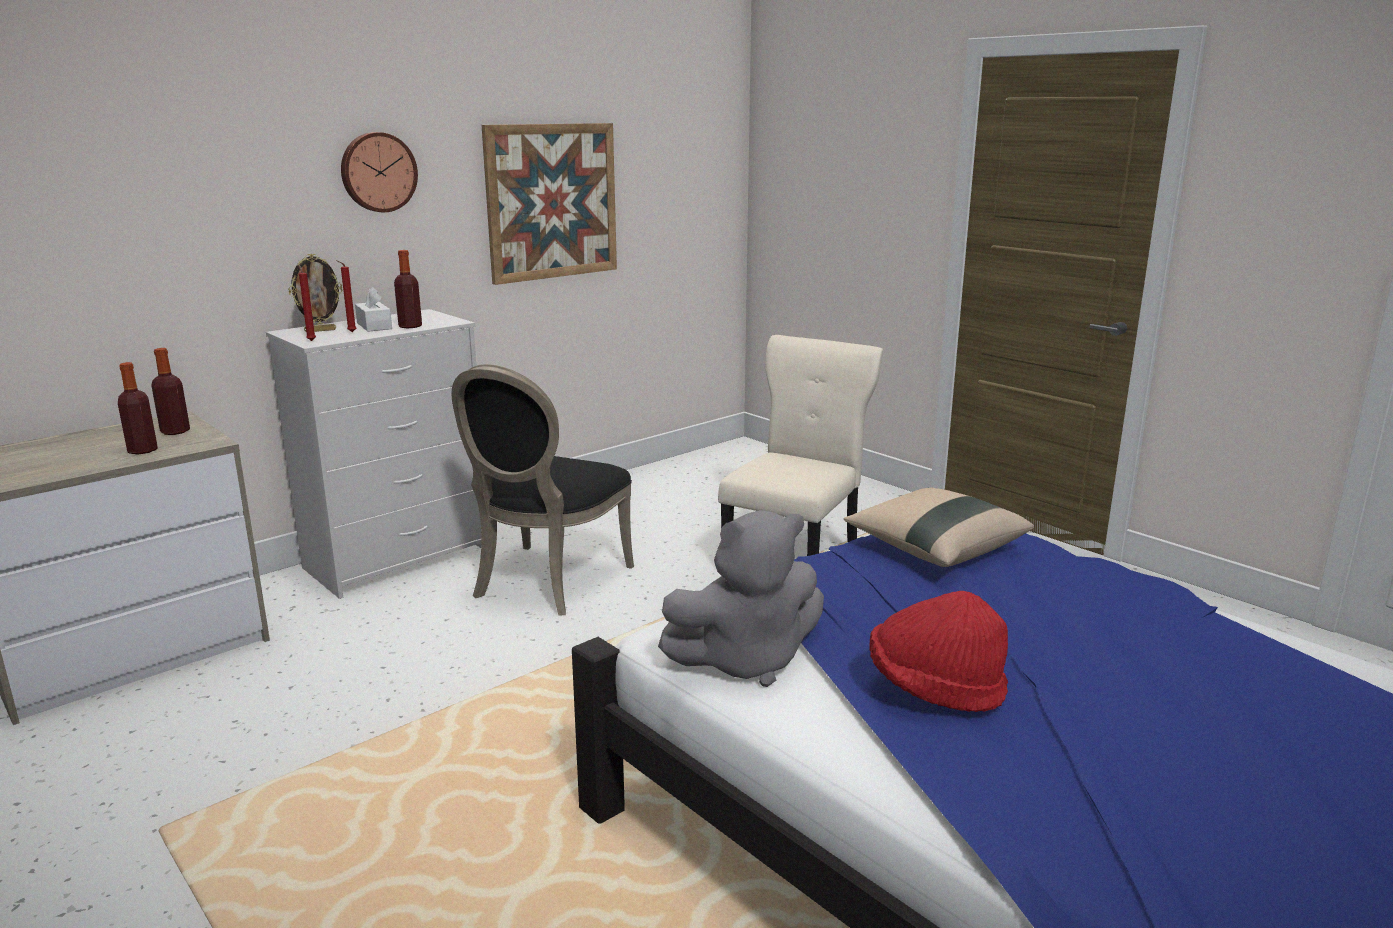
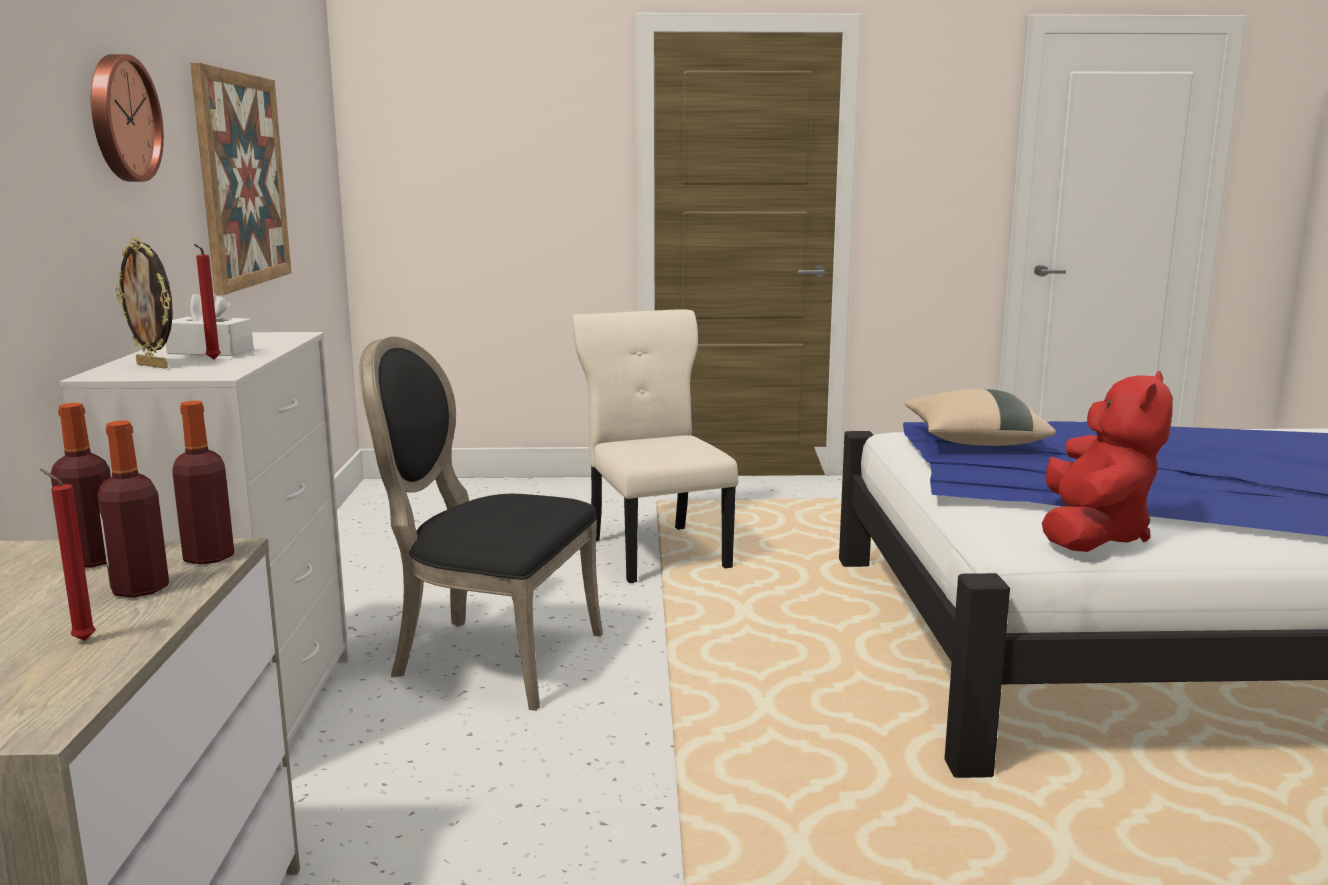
camera: 50 degrees left, 5 degrees down
picture frame [288,254,343,332] -> picture frame turned 105 degrees clockwise [115,237,173,369]
red candle [299,265,316,341] -> red candle moved to [40,469,96,641]
bottle [394,250,422,329] -> bottle moved to [173,401,234,565]
black chair [452,364,634,616] -> black chair turned 135 degrees clockwise [359,337,603,711]
grey plush toy [658,510,824,687] -> red plush toy [1042,371,1173,552]
red hat [869,591,1008,712] -> none

